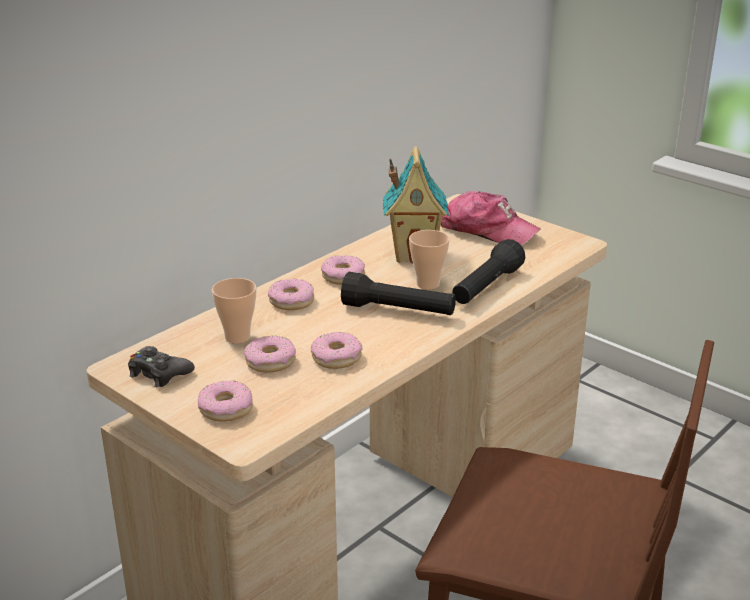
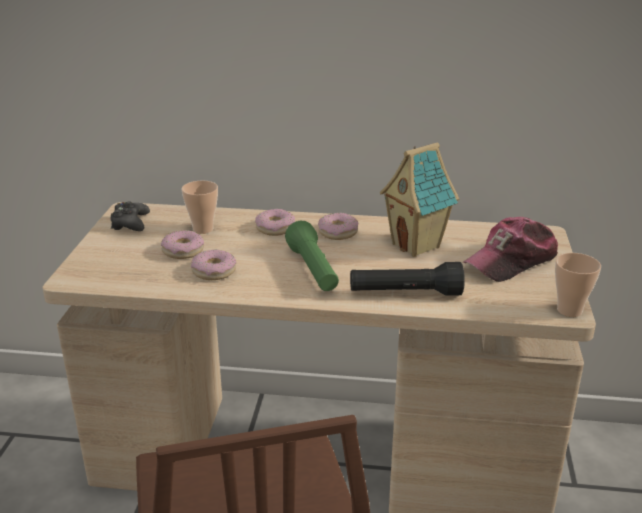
camera: 55 degrees right, 0 degrees up
donut [198,380,253,422] -> none
black flashlight [341,272,456,315] -> green flashlight [285,221,339,291]
cup [409,230,450,290] -> cup moved to [555,253,601,317]
cap [441,191,541,245] -> cap turned 60 degrees clockwise [463,217,558,282]

